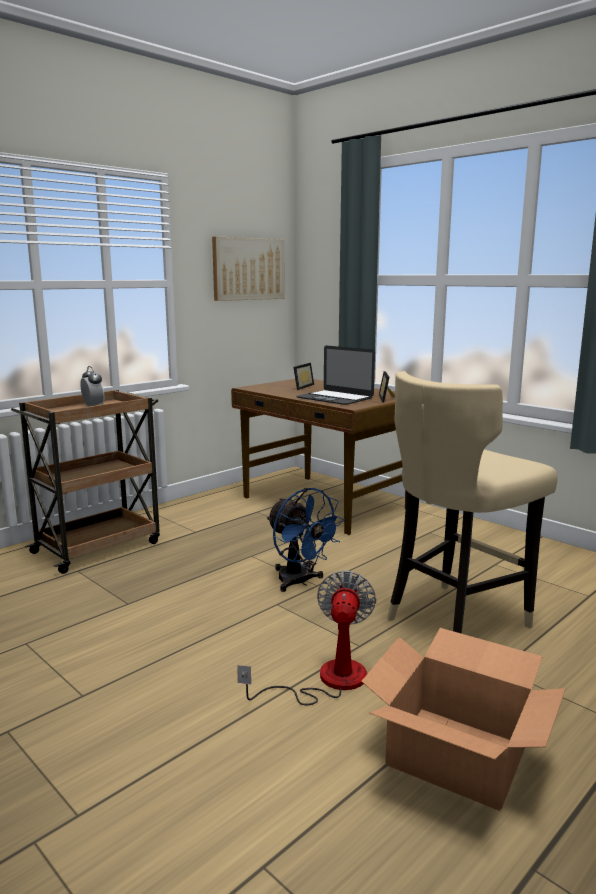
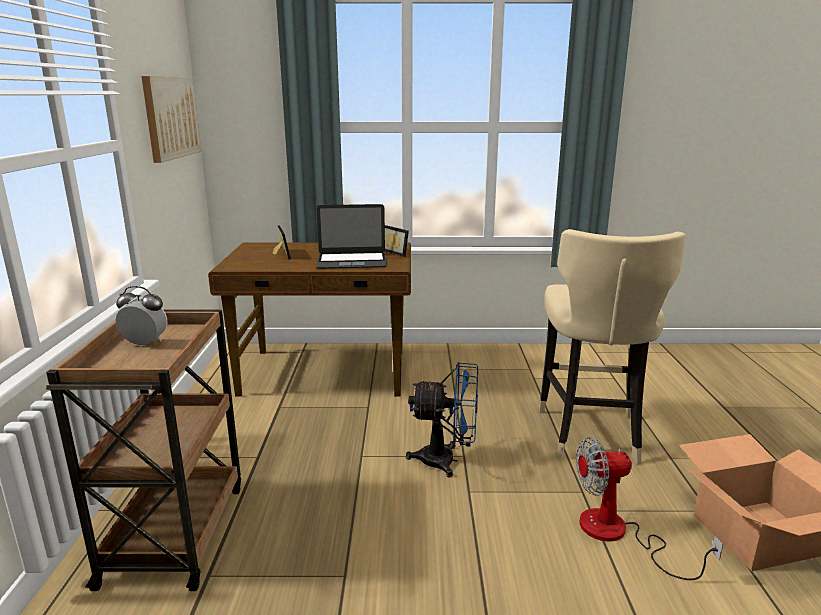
camera: 45 degrees left, 5 degrees up
fan [237,571,376,706] -> fan turned 60 degrees counterclockwise [576,437,723,580]

